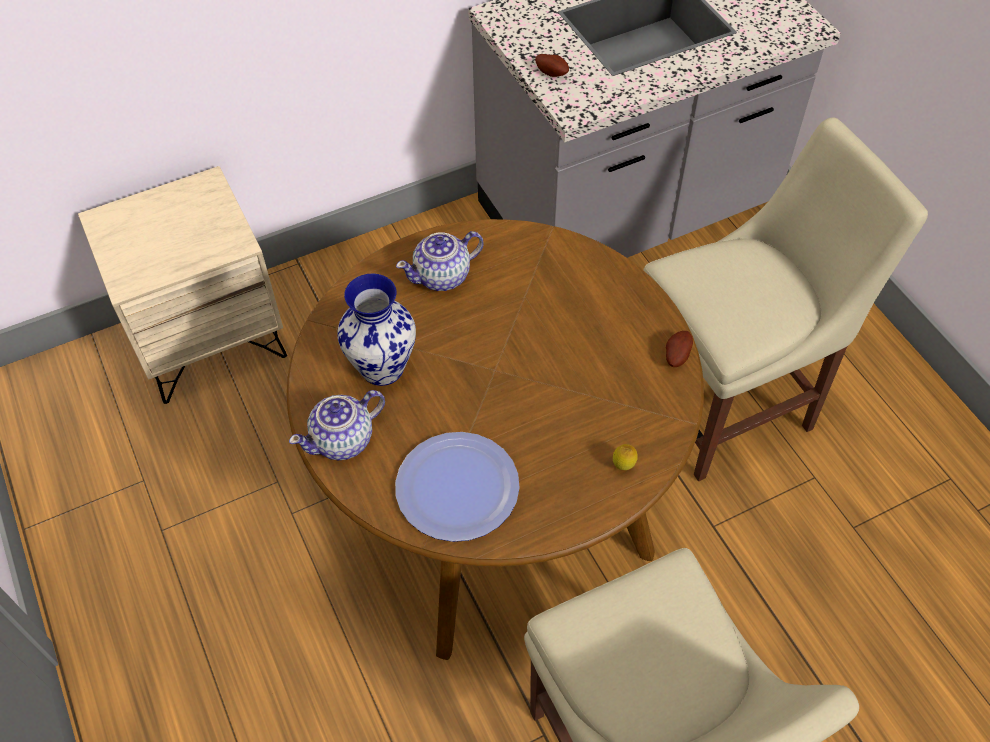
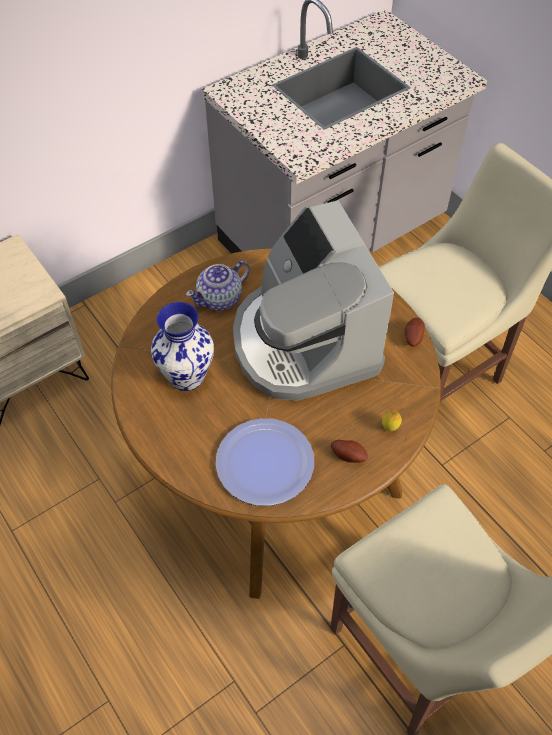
camera: 10 degrees left, 0 degrees up
teapot [289,390,385,460] -> none
potato [535,54,569,77] -> potato moved to [331,440,368,463]
none -> coffee machine [233,200,394,401]

